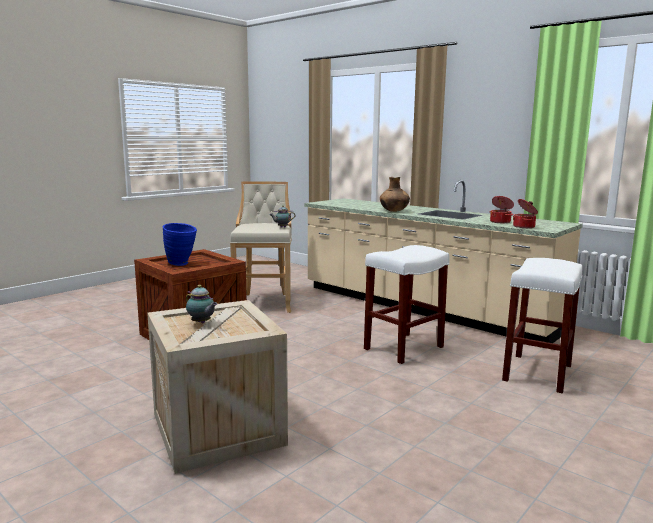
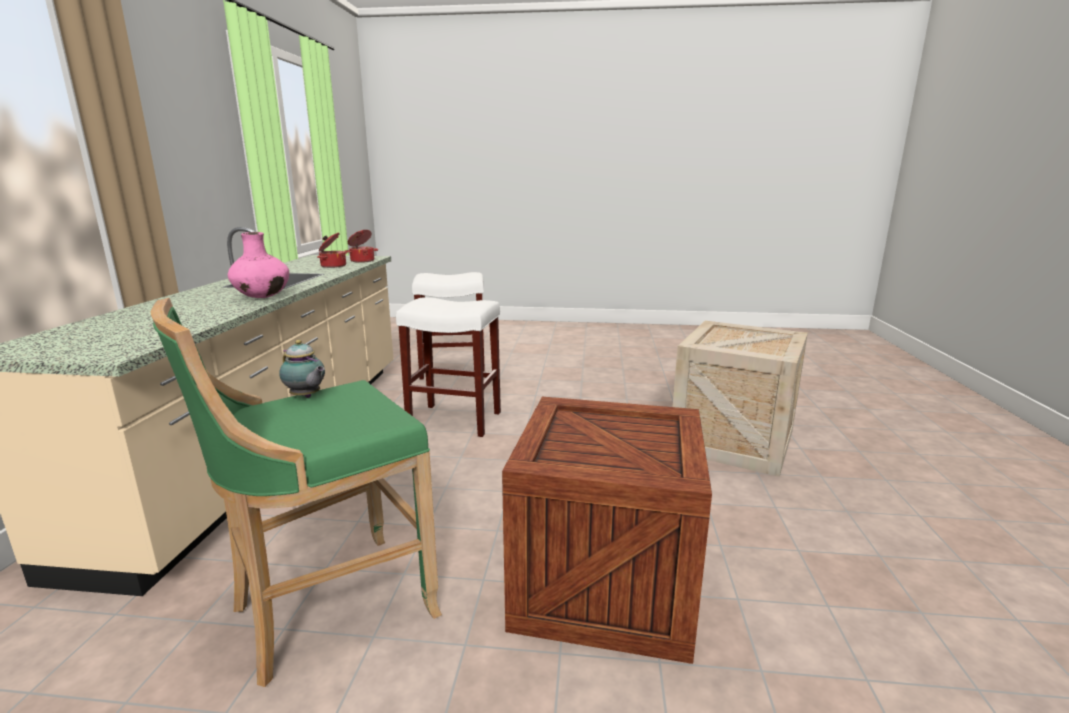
camera: 125 degrees left, 5 degrees up
blue vase [163,223,197,266] -> none
teapot [186,285,217,323] -> none
beige stool [230,181,292,313] -> green stool [151,298,442,687]
brown vase [380,177,410,212] -> pink vase [228,232,289,298]

